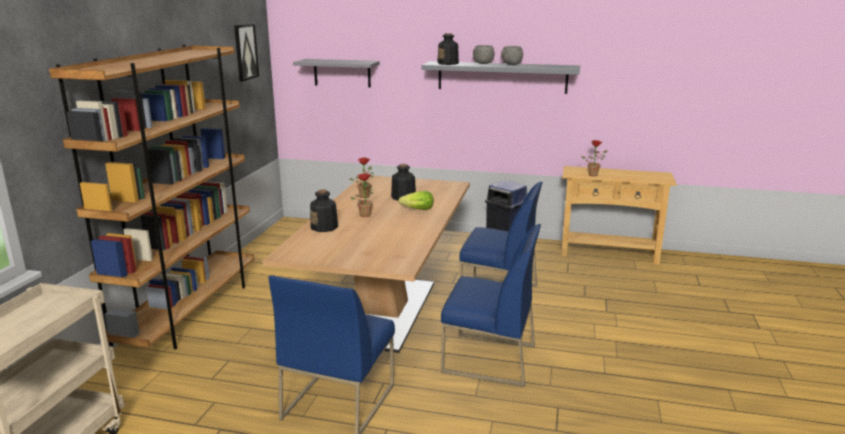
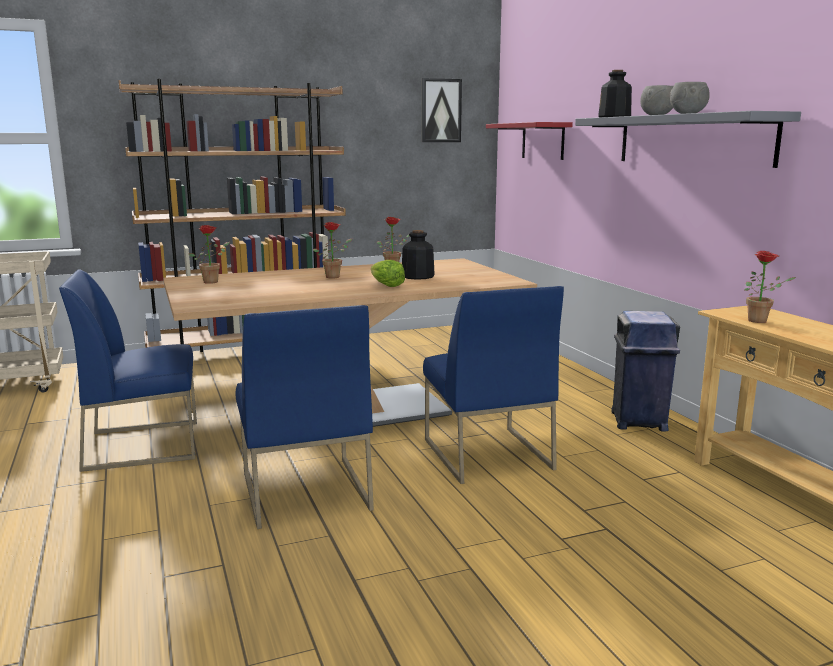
camera: 55 degrees right, 5 degrees down
grey shelf [293,59,380,88] -> red shelf [486,122,573,160]
bottle [310,189,338,232] -> none
none -> potted plant [189,225,230,284]

